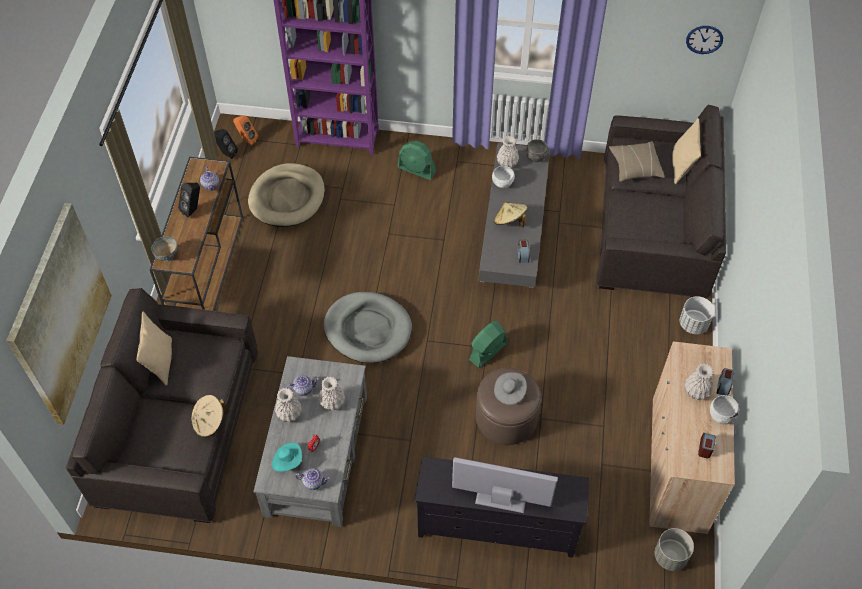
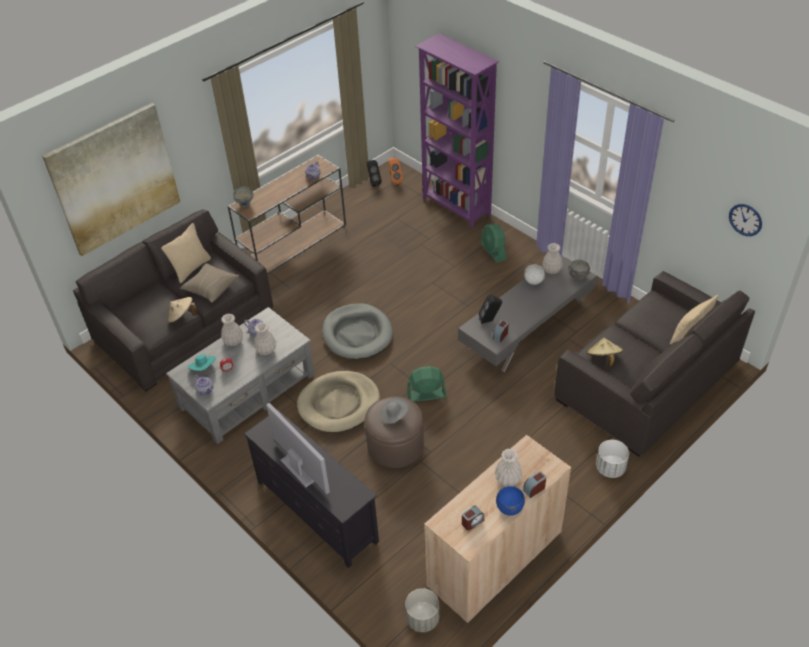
camera: 40 degrees right, 10 degrees down
black speaker [178,183,200,218] -> black speaker moved to [479,295,502,324]
beige dog bed [248,163,325,227] -> beige dog bed moved to [297,371,380,433]
beige hat [494,202,527,227] -> beige hat moved to [586,338,623,367]
beige pillow [609,141,665,182] -> beige pillow moved to [180,263,239,303]
white bowl [710,395,739,425] -> blue bowl [496,486,525,516]

